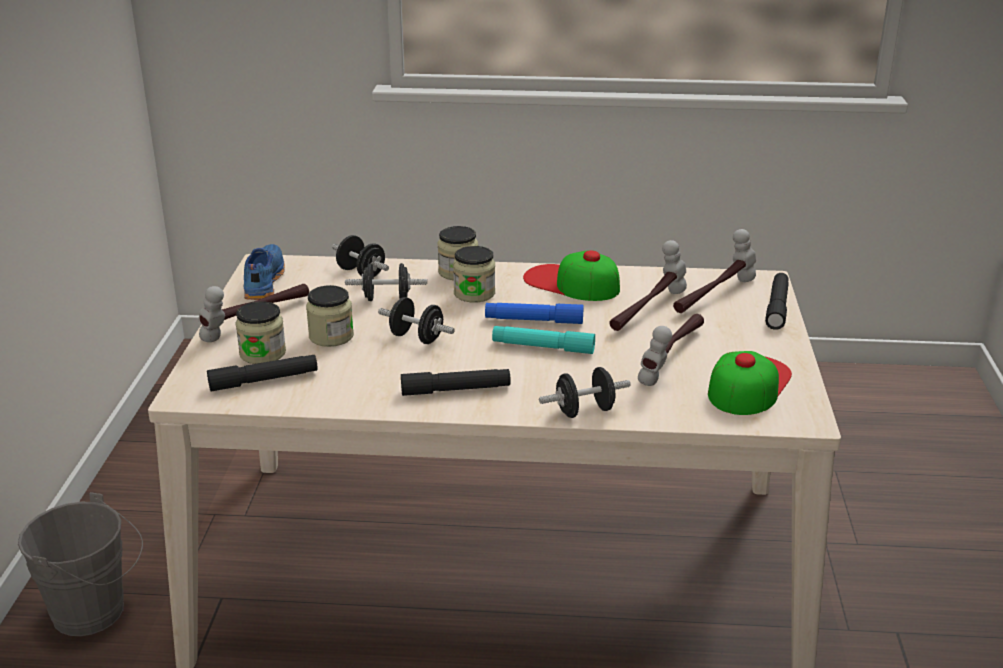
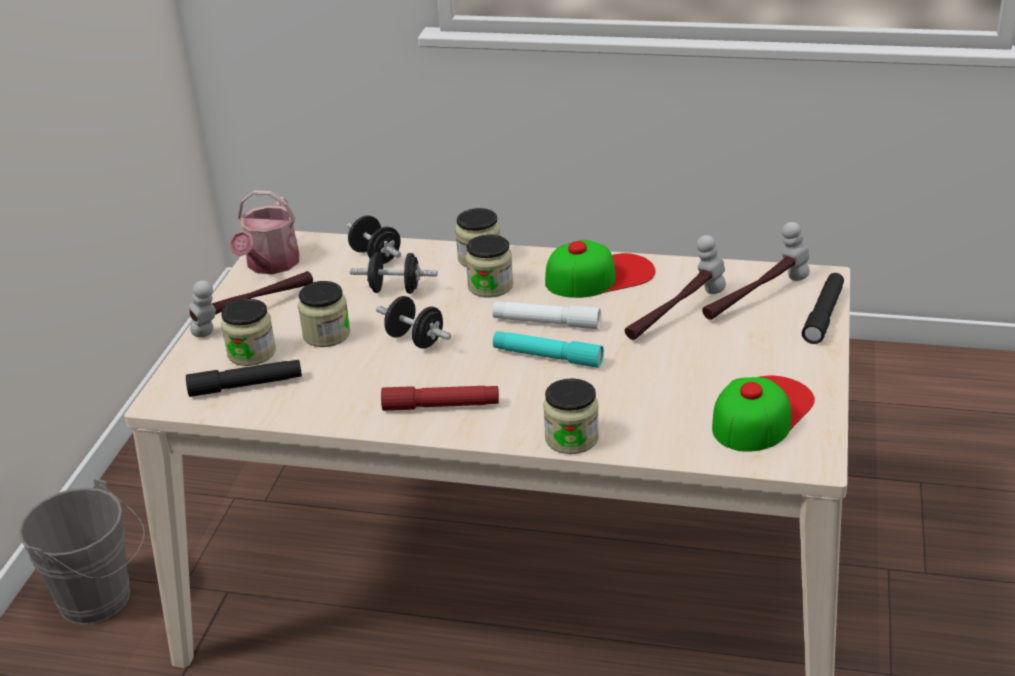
camera: 10 degrees right, 5 degrees up
blue shoe [243,244,285,300] -> watering can [229,190,300,274]
black flashlight [401,369,511,396] -> red flashlight [381,386,499,411]
blue flashlight [485,303,584,324] -> white flashlight [492,302,601,329]
cap [523,250,620,301] -> cap turned 120 degrees clockwise [545,240,655,298]
black dumbbell [539,367,631,418] -> jar [543,378,599,454]
hammer [638,314,704,386] -> none

